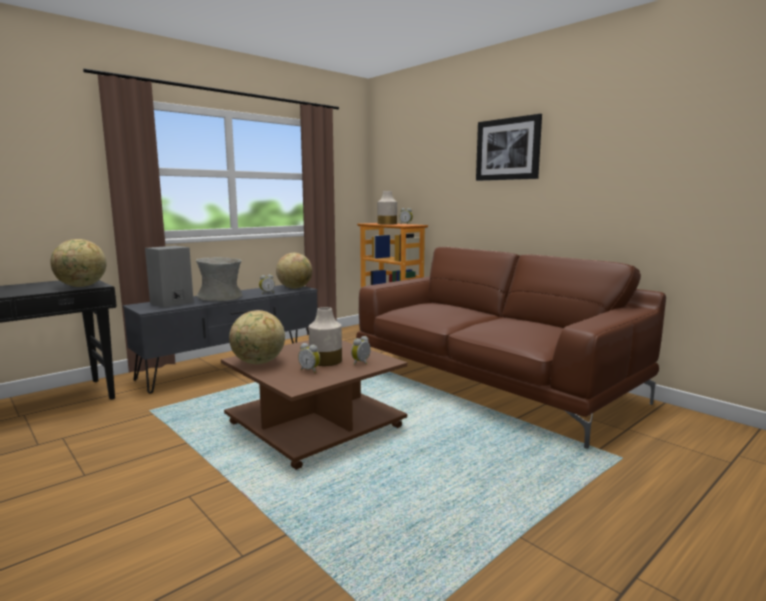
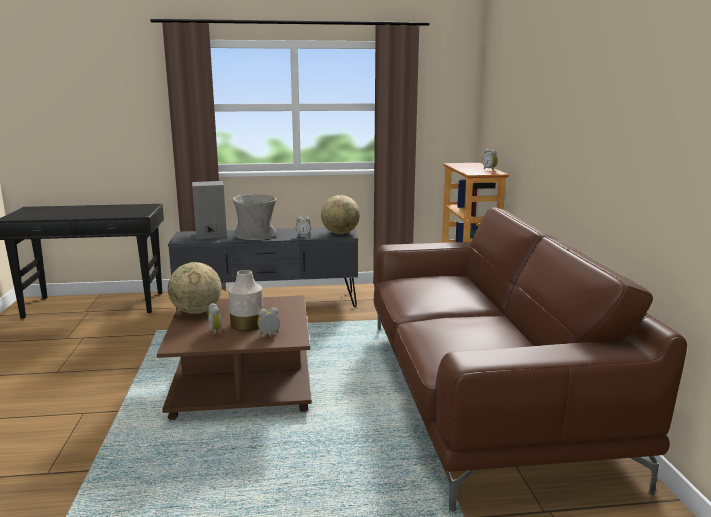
camera: 35 degrees right, 5 degrees up
globe [50,239,107,287] -> none
beige vase [378,191,397,225] -> none
picture [476,114,542,181] -> none

